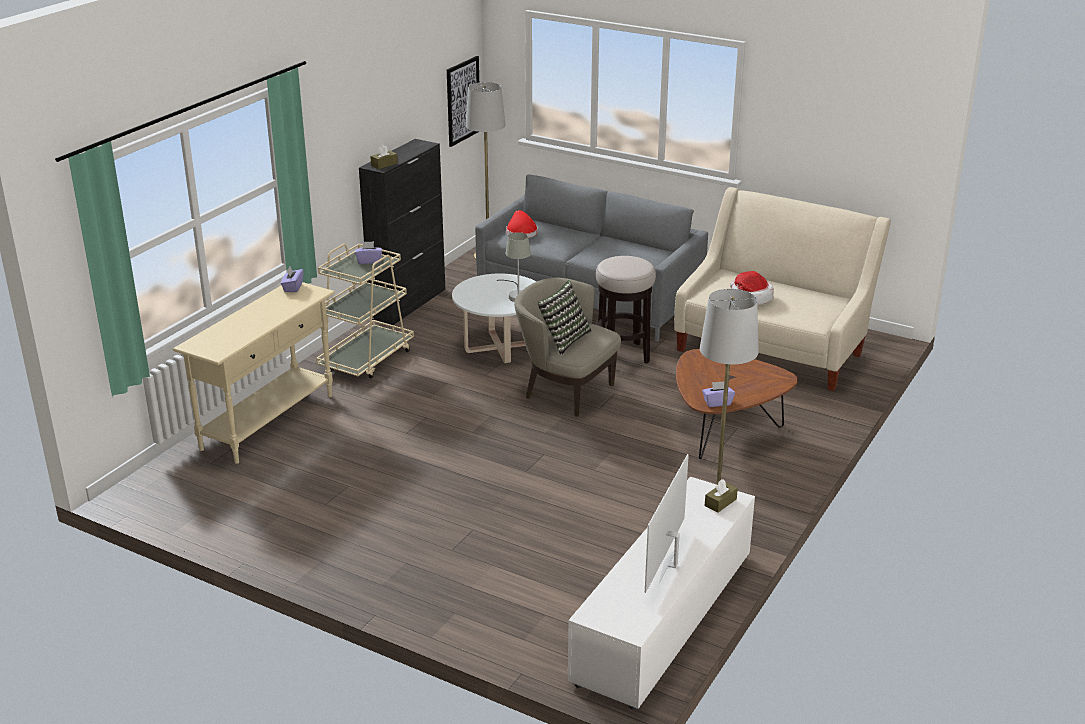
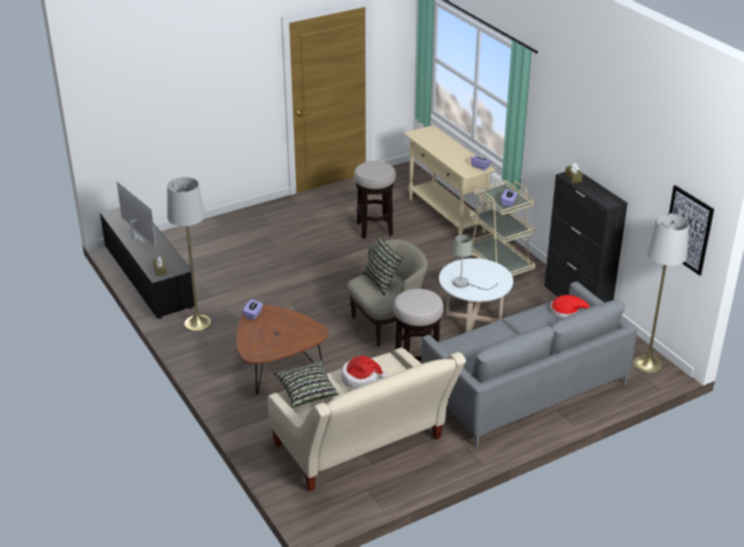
camera: 120 degrees right, 5 degrees up
white tv stand [568,477,755,710] -> black tv stand [100,207,194,319]
none -> pillow [274,360,339,408]
none -> stool [354,161,396,239]

